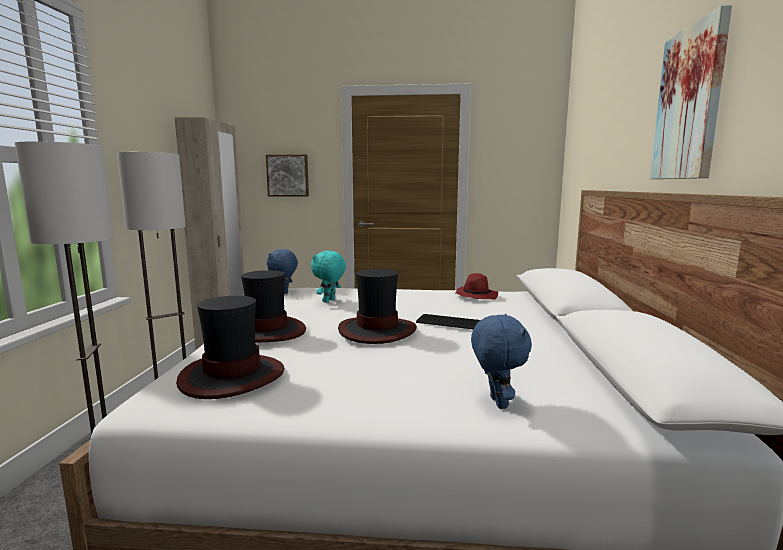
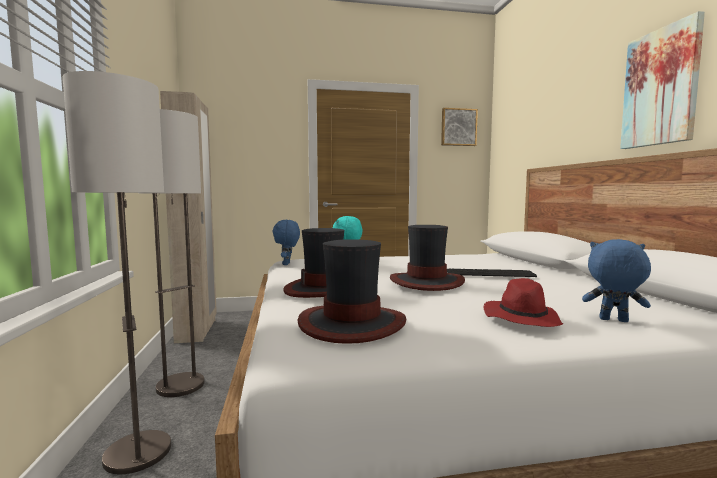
camera: 15 degrees left, 5 degrees down
picture [266,155,309,197] -> picture moved to [441,108,478,146]
red hat [455,273,498,300] -> red hat moved to [484,278,563,327]
blue plush toy [471,314,532,409] -> blue plush toy turned 45 degrees counterclockwise [582,239,651,322]

